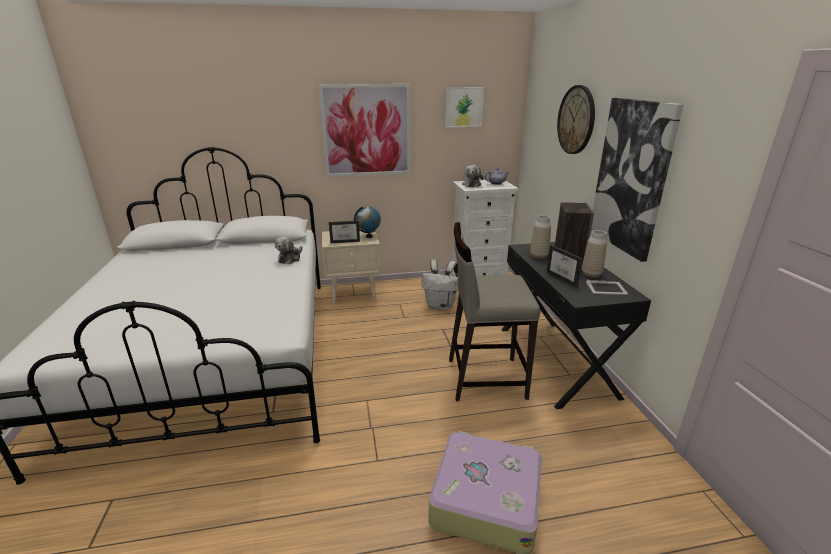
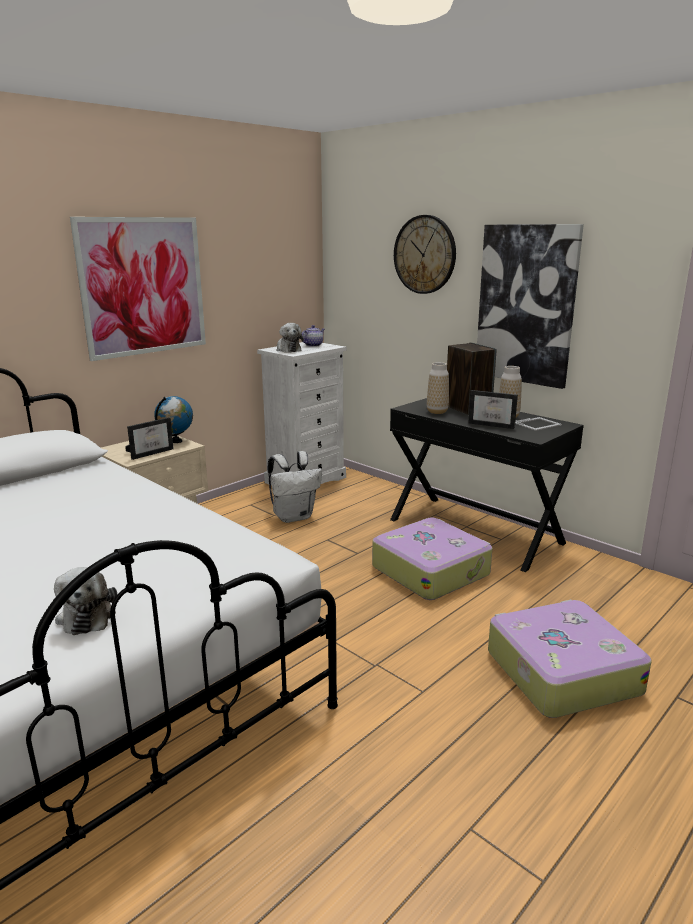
camera: 35 degrees left, 5 degrees down
plush toy [275,237,303,264] -> plush toy moved to [54,567,117,635]
picture [445,87,484,127] -> none
beige stool [449,222,540,401] -> suitcase [372,518,493,600]

